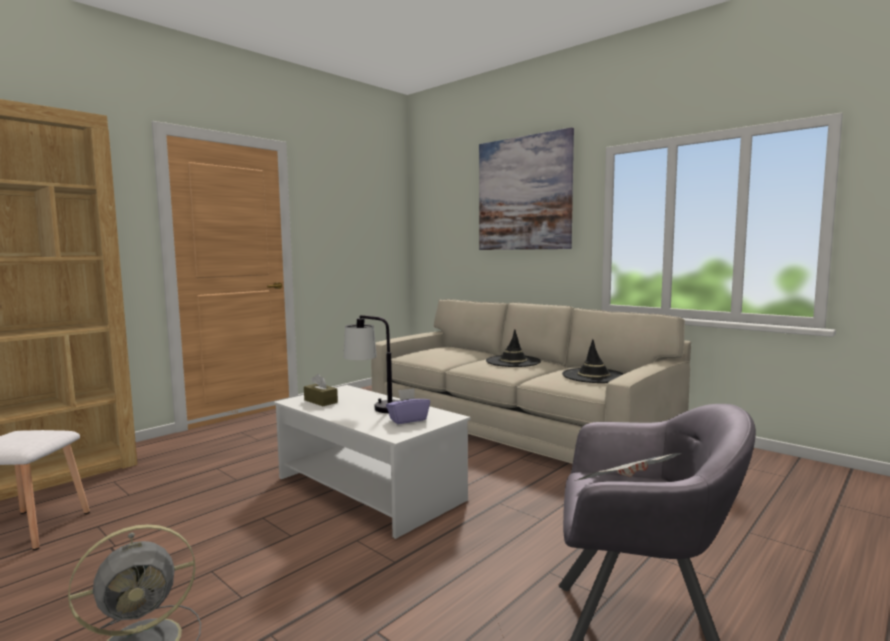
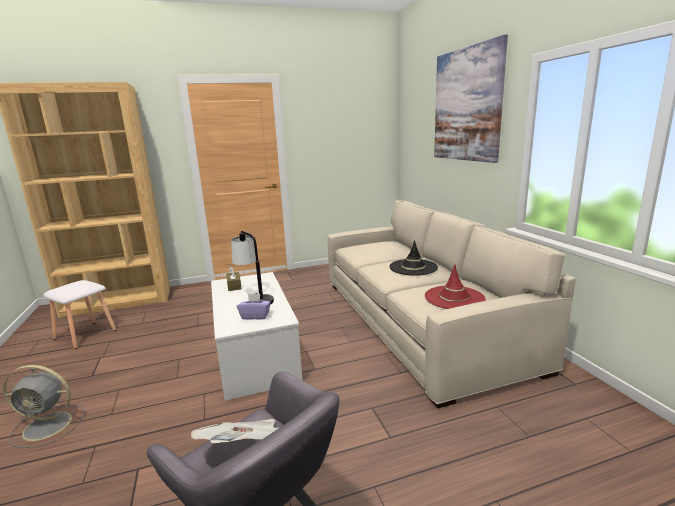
camera: 30 degrees right, 10 degrees up
black hat [562,339,624,383] -> red hat [425,264,486,309]

